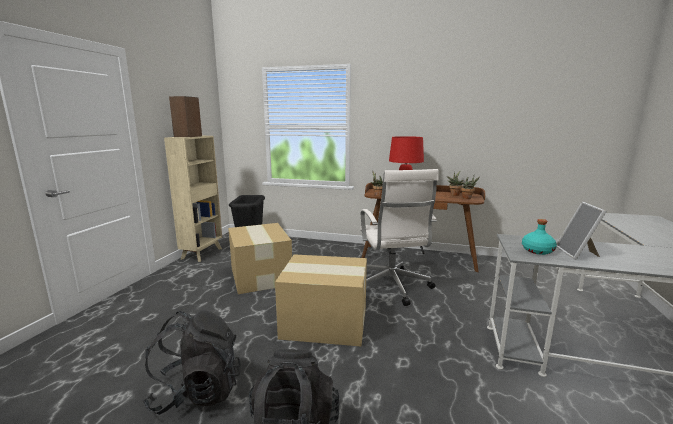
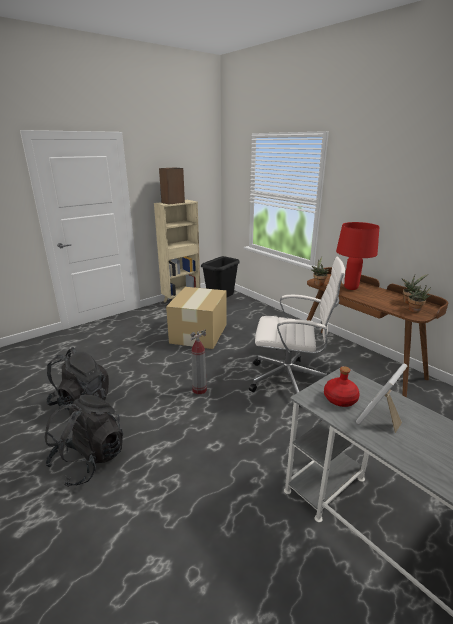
camera: 35 degrees right, 10 degrees up
cardboard box [275,254,367,346] -> fire extinguisher [191,329,207,394]
white office chair [360,169,438,306] -> white office chair turned 105 degrees counterclockwise [249,257,345,393]
turquoise bottle [522,219,557,255] -> red bottle [324,366,360,407]

